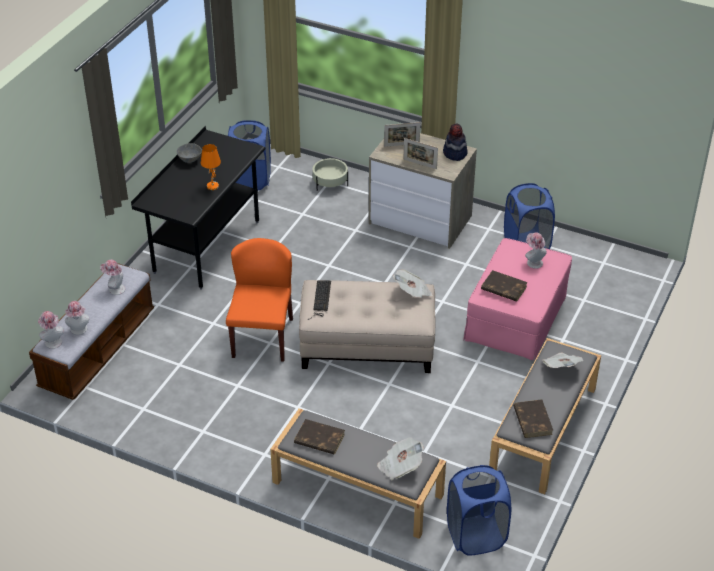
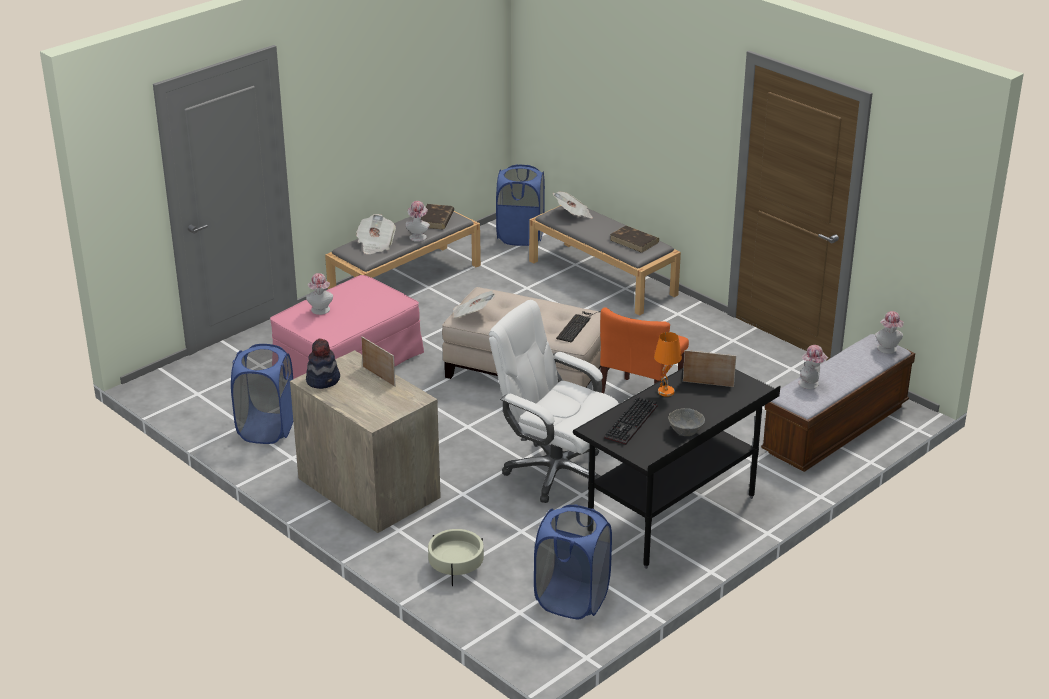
camera: 160 degrees left, 10 degrees down
hat [65,301,89,335] -> hat moved to [405,201,430,242]
picture frame [384,122,420,147] -> picture frame moved to [683,350,736,387]
brown book [481,270,528,302] -> none
none -> white office chair [489,300,619,503]
none -> keyboard [604,397,658,445]

